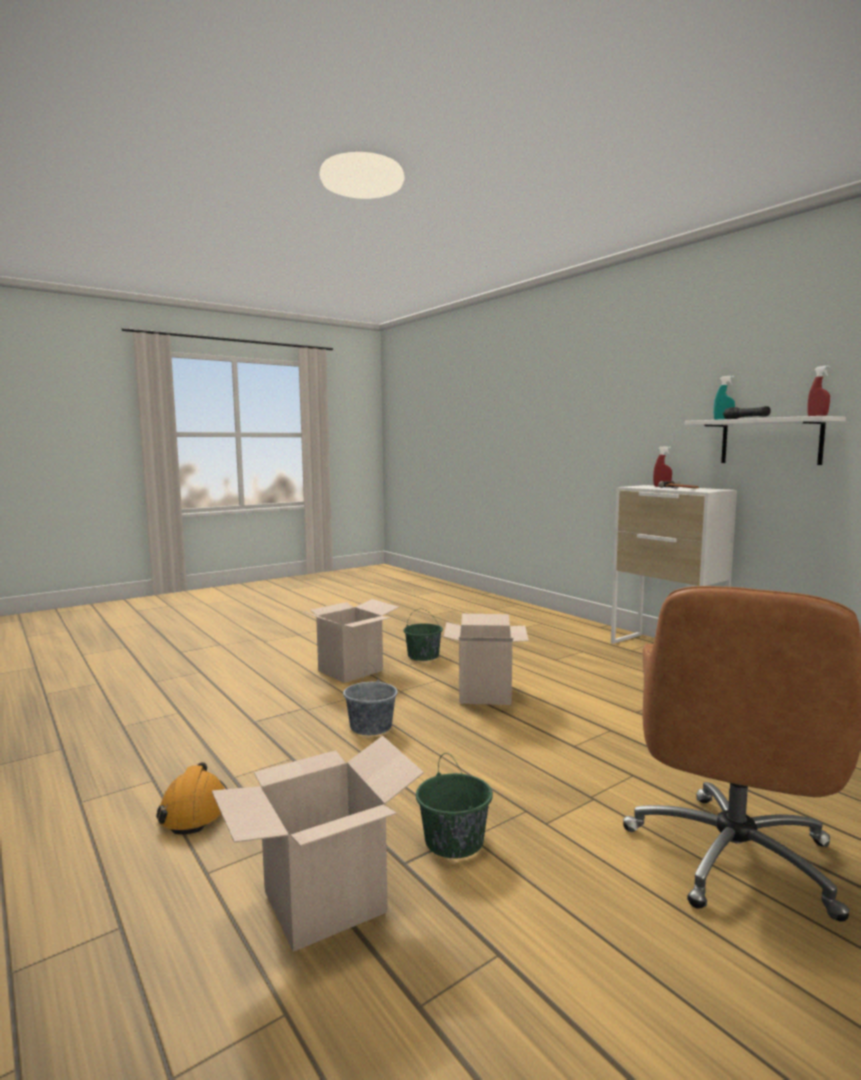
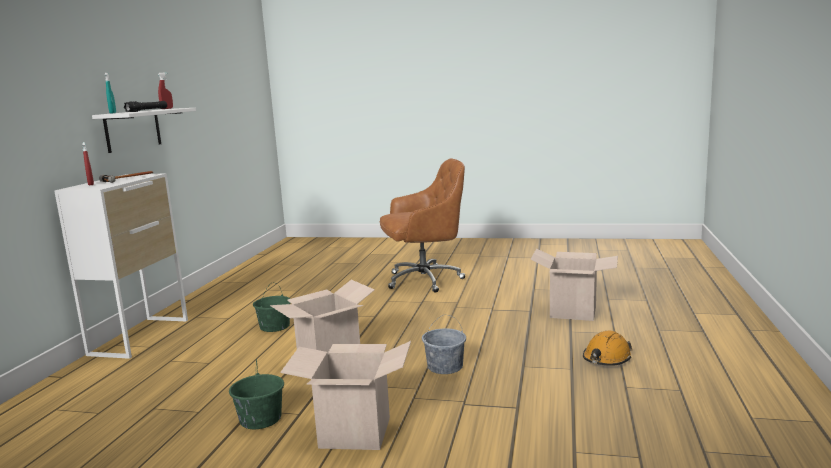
camera: 130 degrees left, 5 degrees up
green bucket [416,753,493,858] -> green bucket moved to [253,283,290,332]

